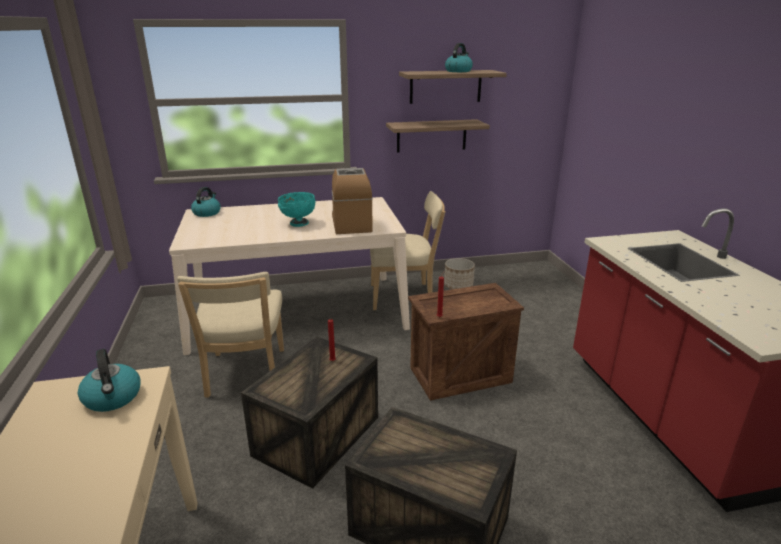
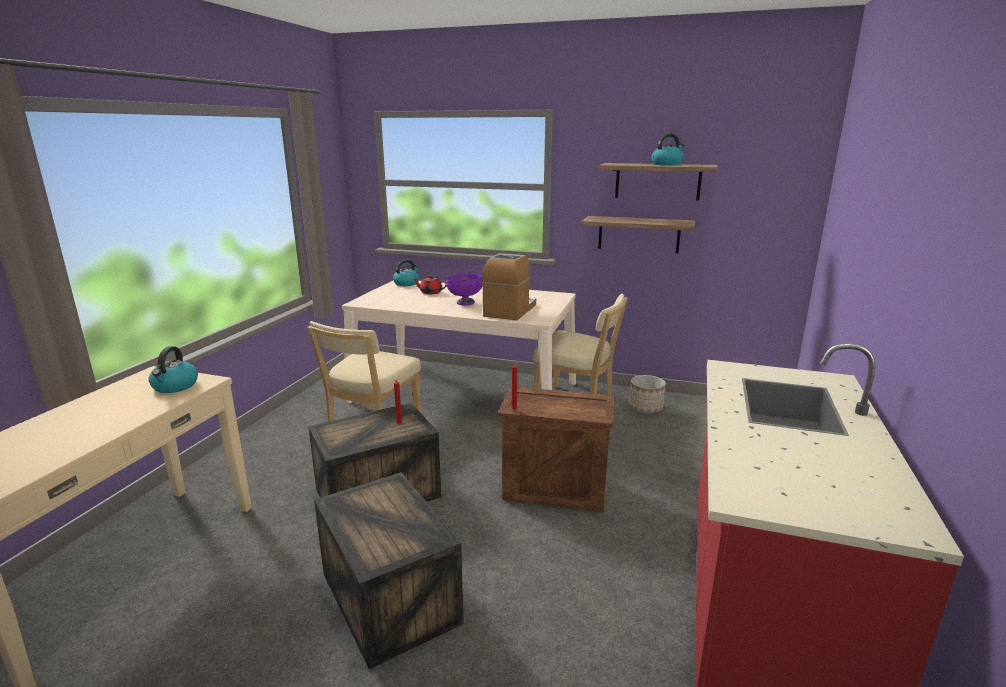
camera: 30 degrees right, 5 degrees down
turquoise bowl [278,192,315,227] -> purple bowl [446,273,483,305]
none -> red teapot [413,275,446,294]

